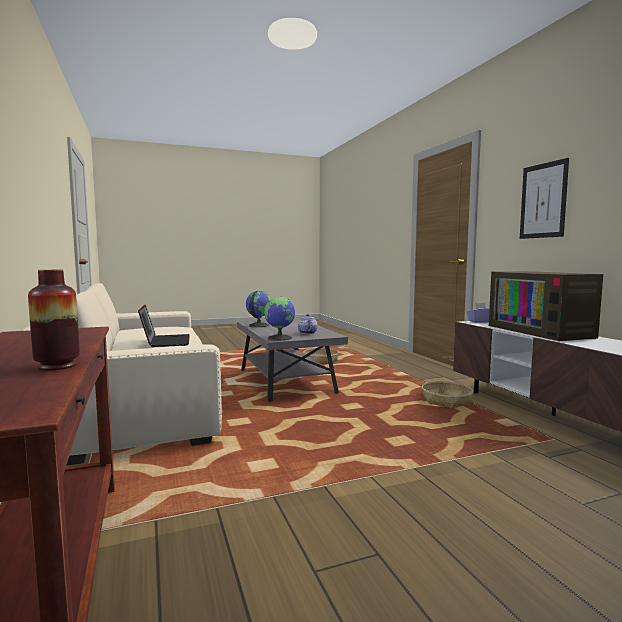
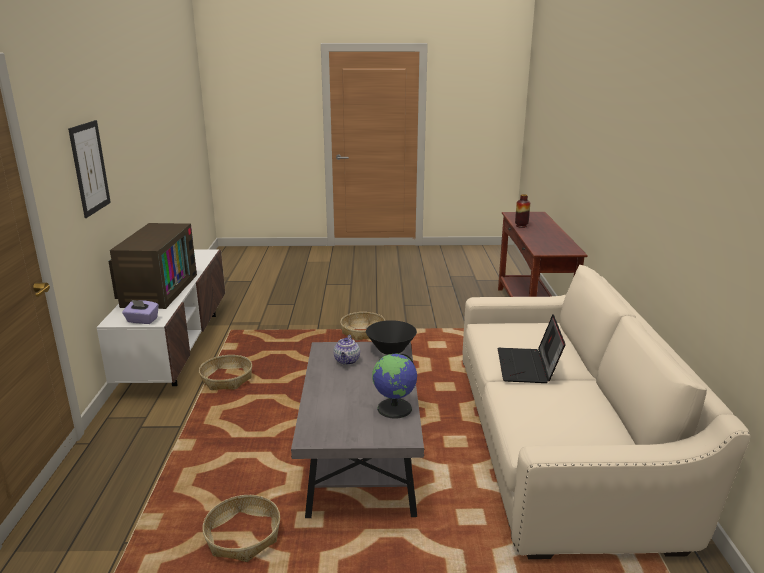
camera: 160 degrees left, 15 degrees up
globe [264,296,295,341] -> black bowl [366,320,417,355]
none -> basket [340,312,385,340]

